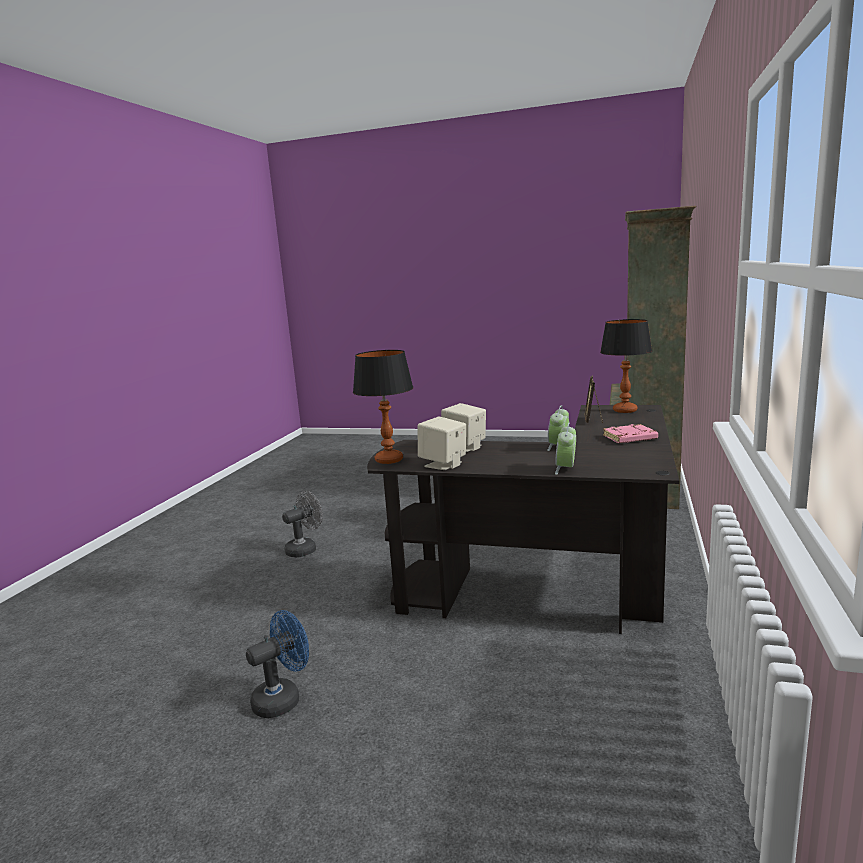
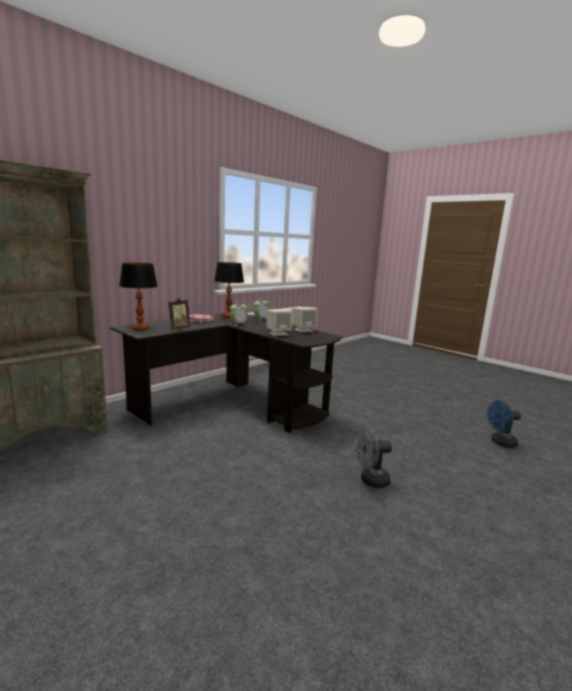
camera: 155 degrees left, 0 degrees up
blue fan [246,610,309,718] -> blue fan moved to [487,400,521,448]
table lamp [353,350,413,464] -> table lamp moved to [214,262,244,318]

